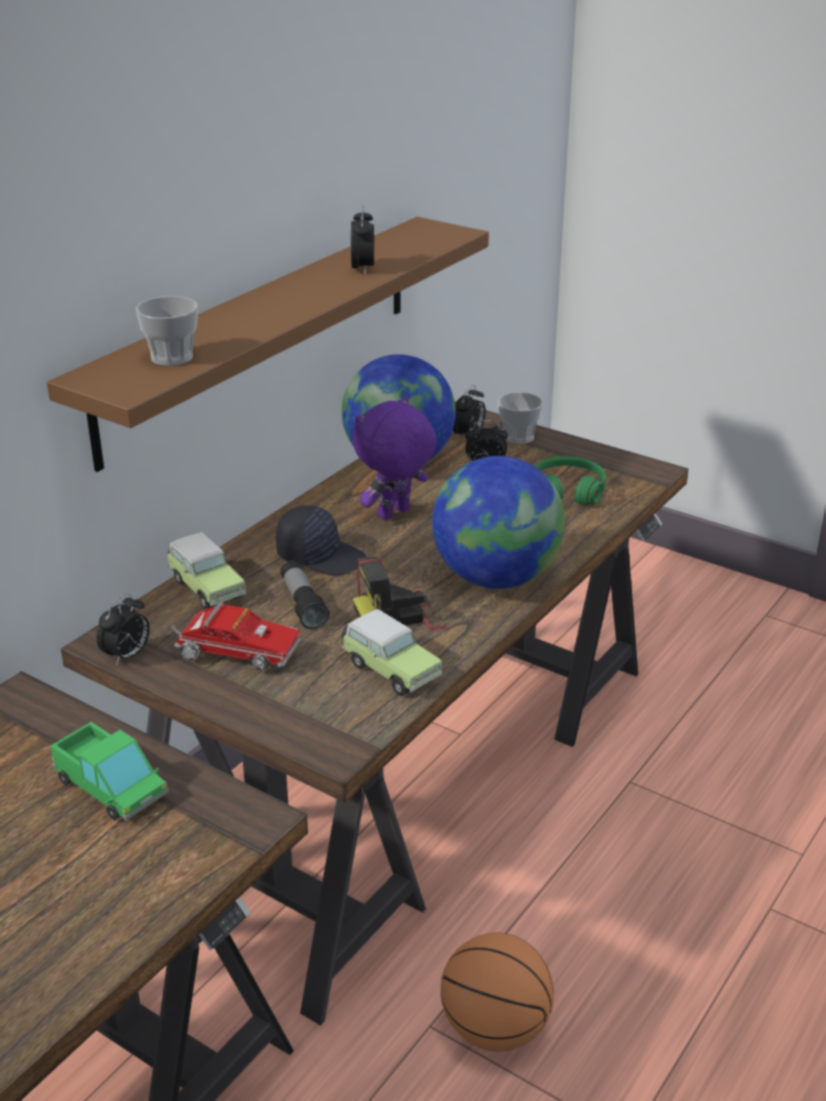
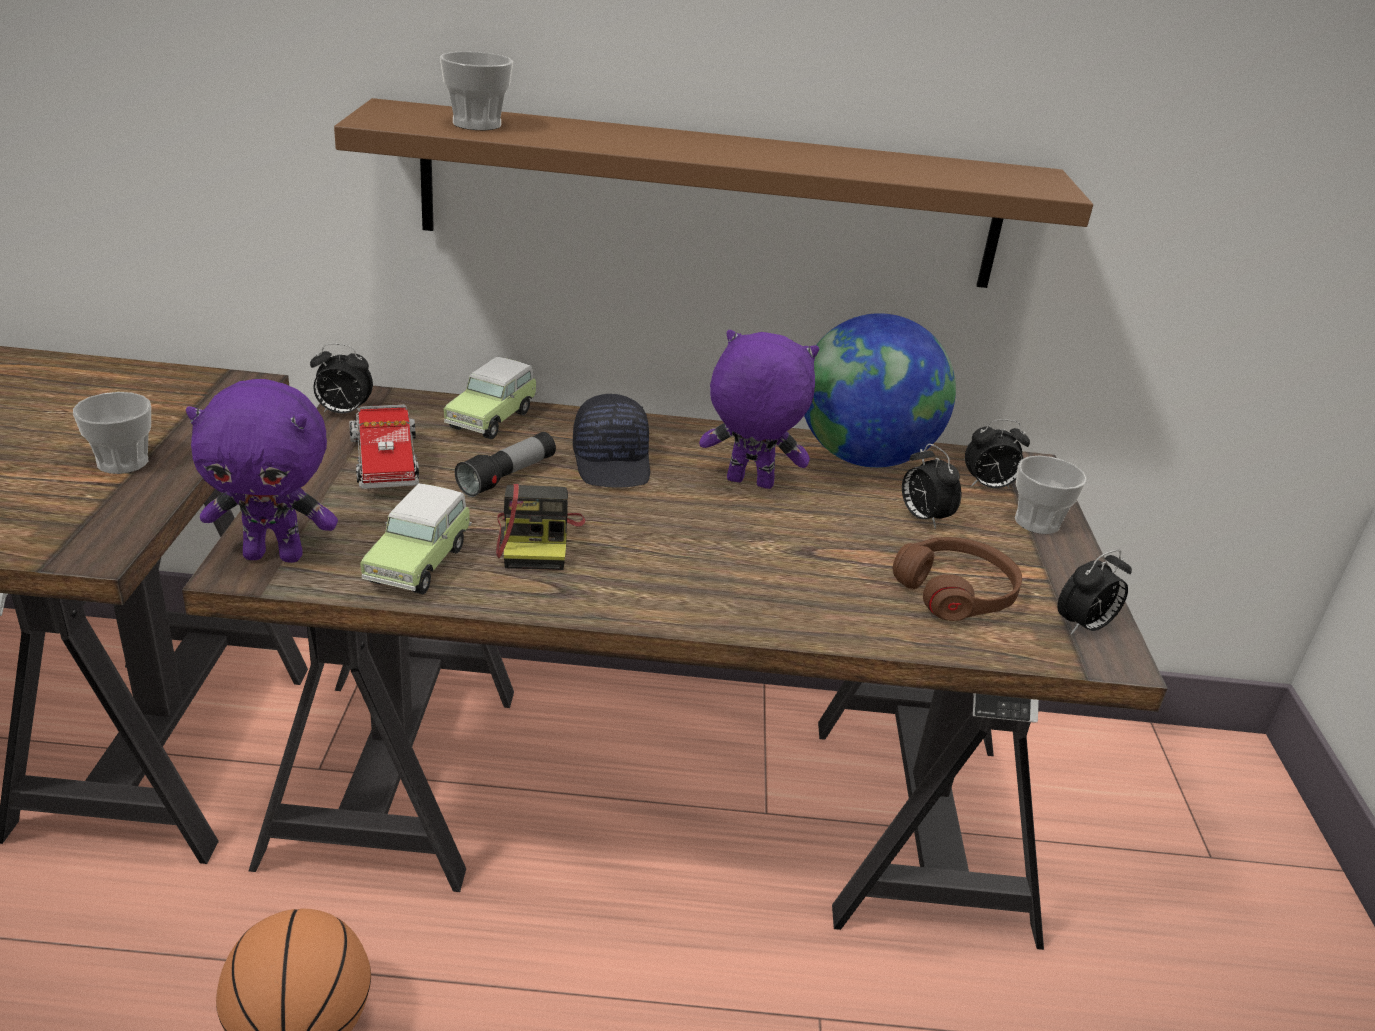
camera: 55 degrees right, 0 degrees up
toy truck [51,722,169,821] -> cup [73,392,151,474]
alarm clock [351,206,374,273] -> alarm clock moved to [1057,549,1132,635]
camera [353,557,447,630] -> camera turned 135 degrees counterclockwise [496,484,585,570]
globe [432,456,565,589] -> none
green headphones [535,456,606,505] -> brown headphones [892,537,1022,621]
none -> purple plush toy [186,379,338,563]

